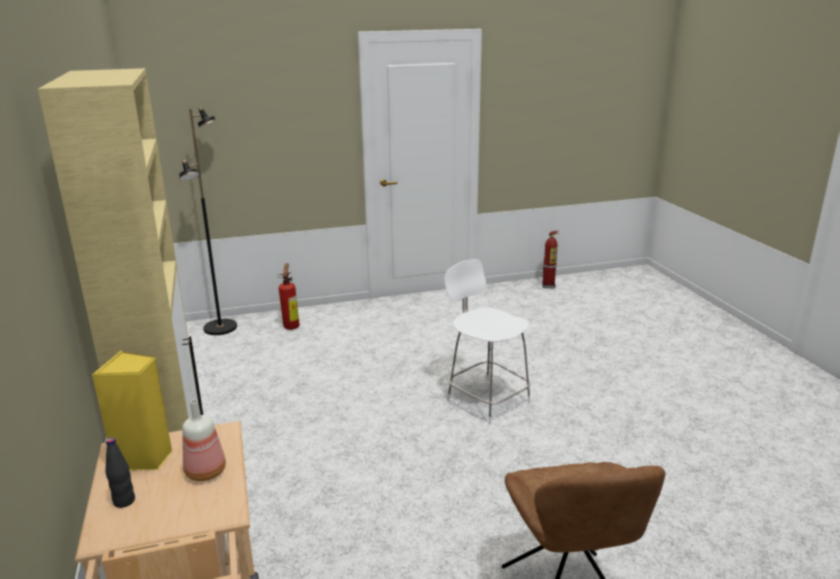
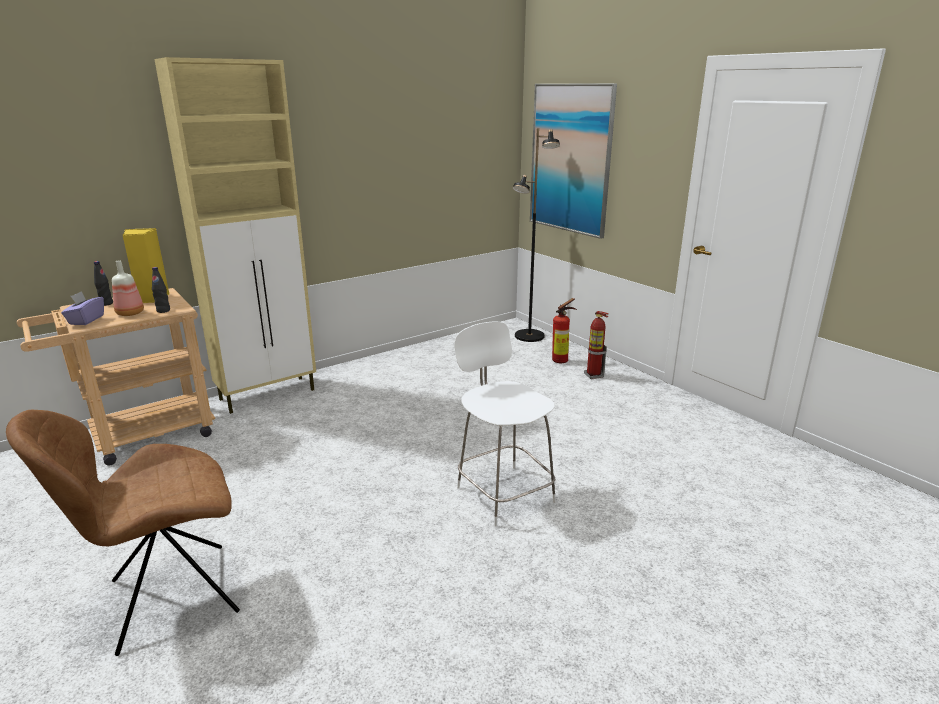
camera: 70 degrees right, 0 degrees up
white chair [444,259,531,425] -> white chair turned 60 degrees counterclockwise [454,322,556,527]
fire extinguisher [542,231,559,288] -> fire extinguisher moved to [584,311,609,379]
none -> purple tissue box [61,291,104,325]
none -> black bottle [152,267,170,313]
none -> picture [530,83,617,239]

